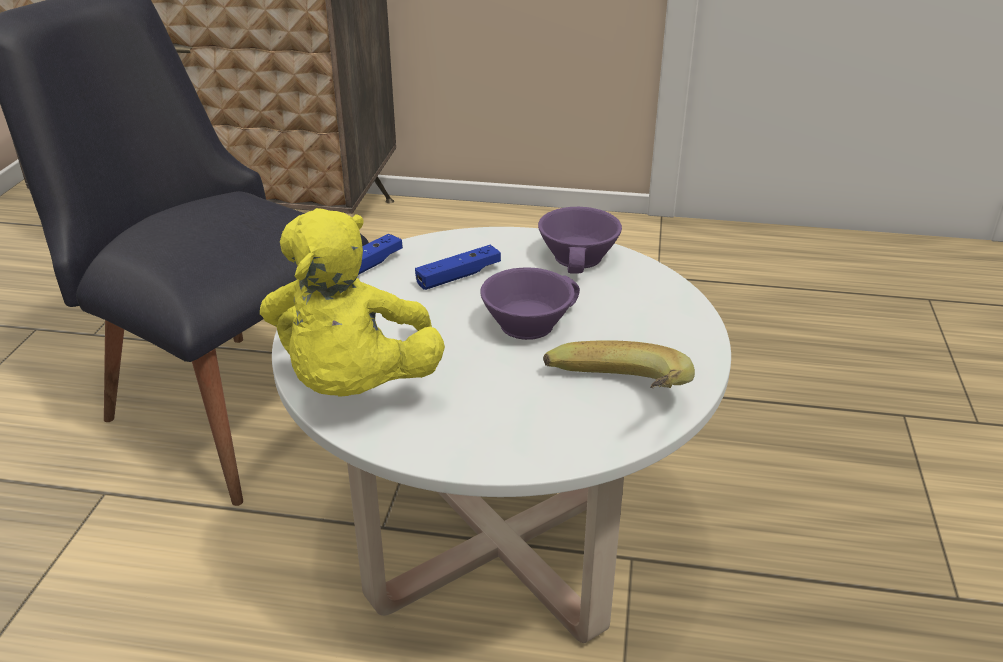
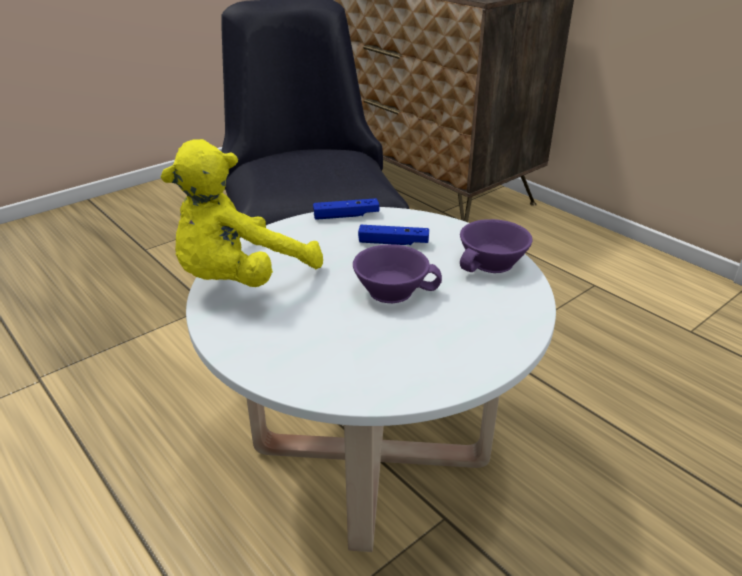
camera: 40 degrees right, 0 degrees up
banana [543,340,695,388] -> none

